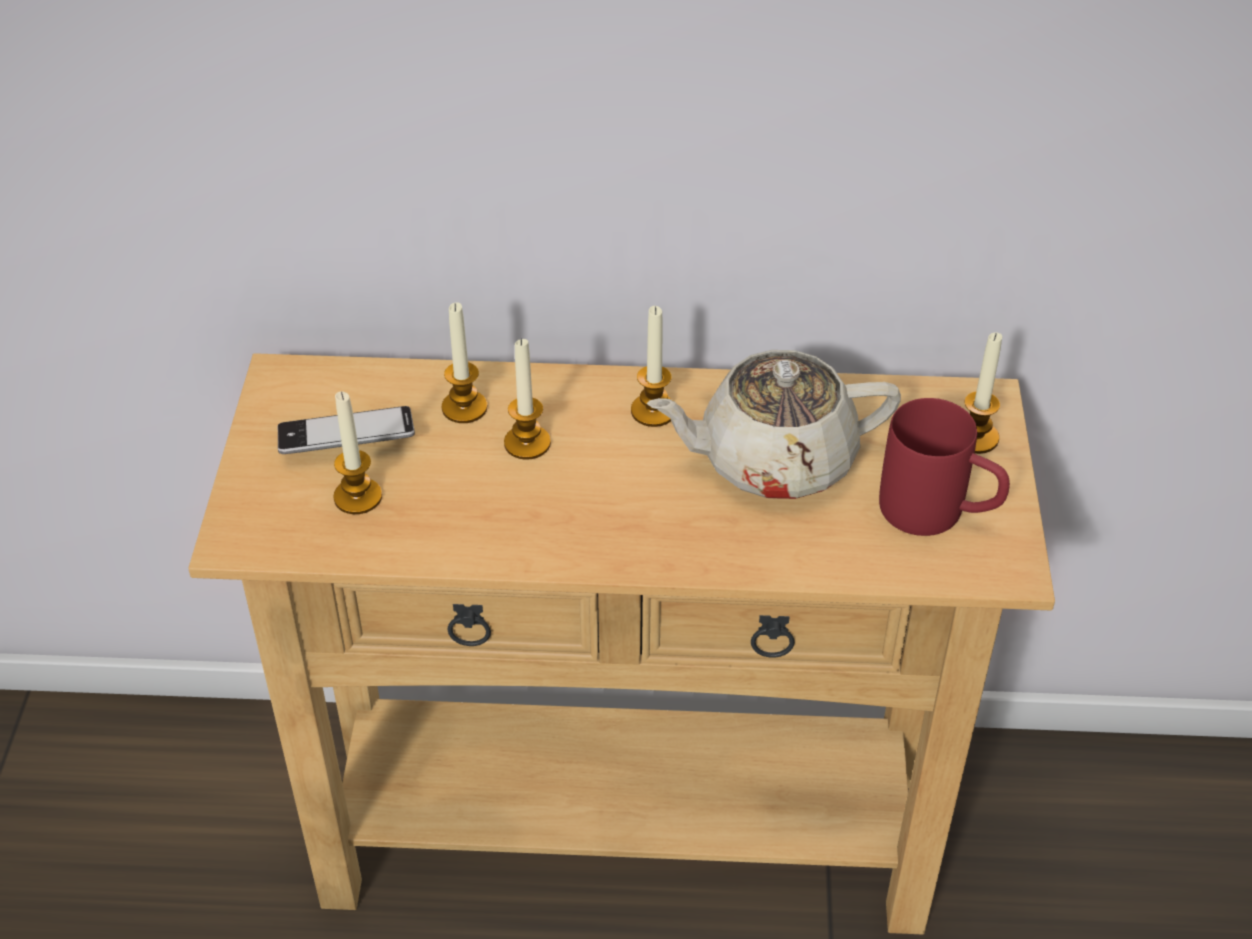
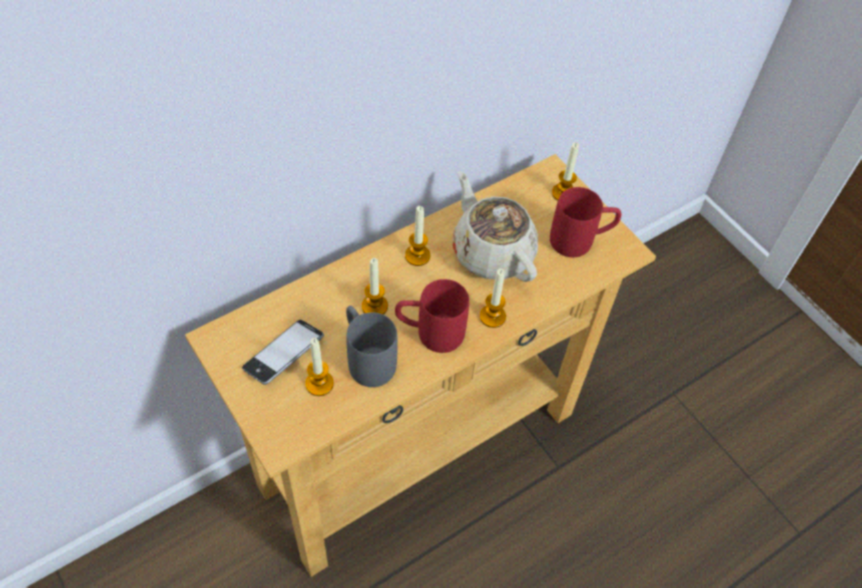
camera: 40 degrees left, 10 degrees up
candle [442,302,487,423] -> candle moved to [480,268,506,328]
beige teapot [647,350,901,499] -> beige teapot turned 105 degrees clockwise [453,171,538,282]
none -> grey mug [346,306,398,387]
none -> red mug [395,279,469,353]

